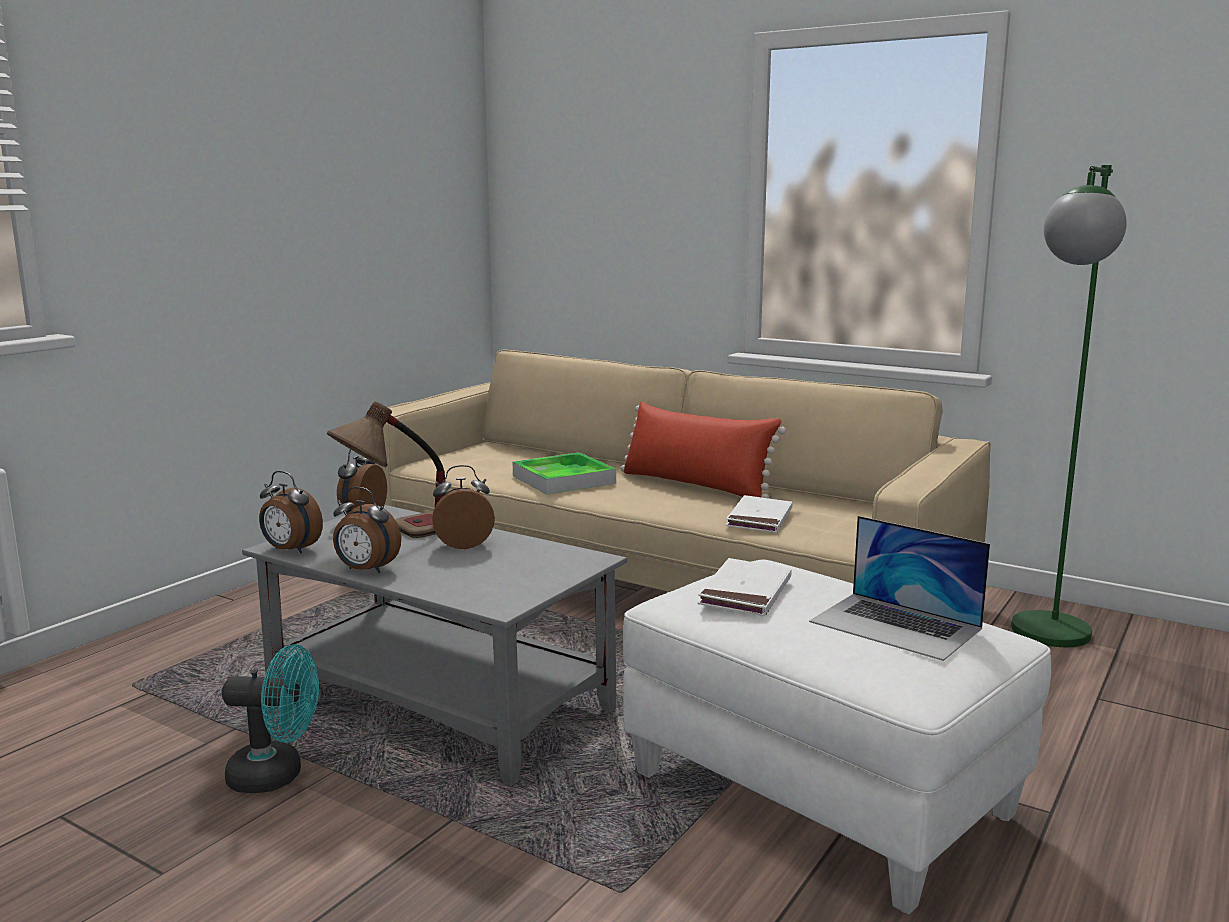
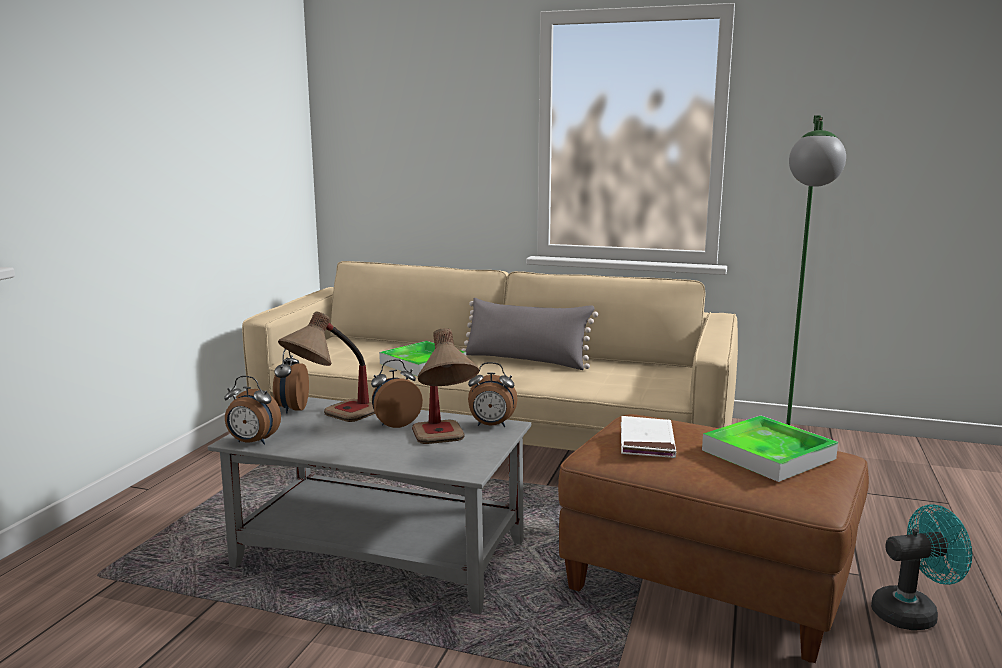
camera: 15 degrees left, 0 degrees up
turquoise fan [222,644,319,793] -> turquoise fan moved to [871,504,972,630]
alarm clock [333,487,401,573] -> alarm clock moved to [468,362,518,427]
red pillow [620,401,786,498] -> grey pillow [461,298,598,370]
white ottoman [623,560,1051,915] -> brown ottoman [558,414,869,663]
white book [726,495,793,533] -> none
laptop [809,516,990,661] -> tray [702,415,838,482]
none -> table lamp [412,328,479,444]

